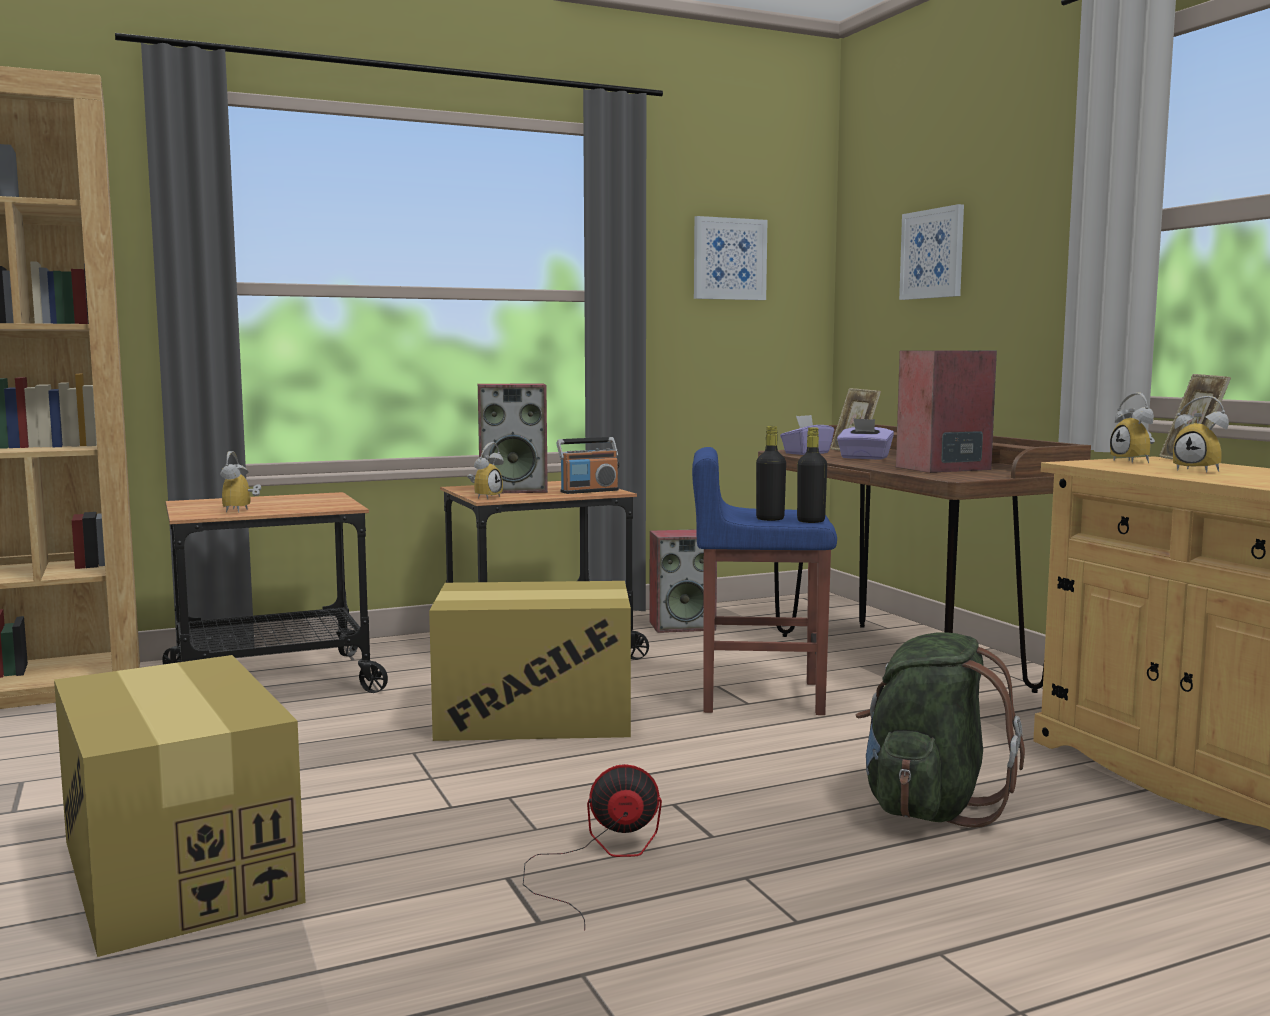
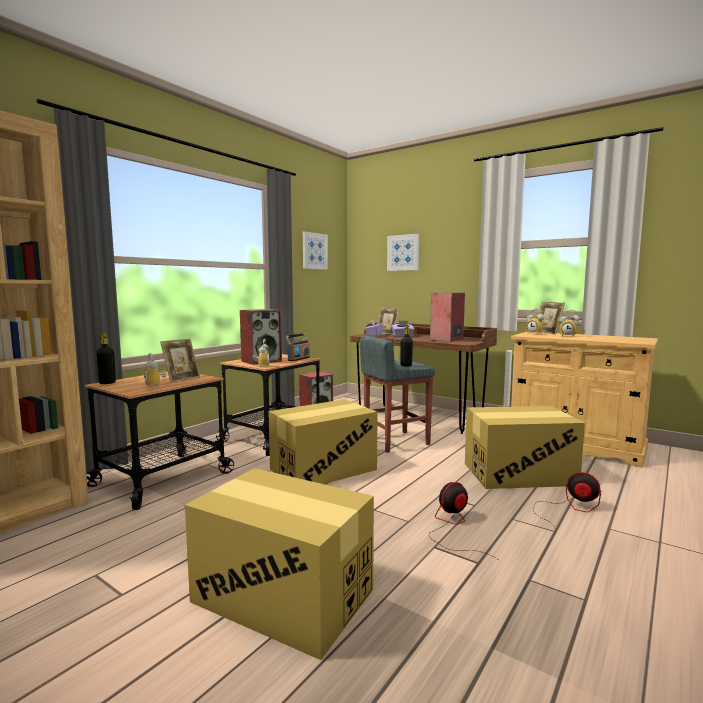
camera: 30 degrees left, 0 degrees up
blue stool [692,447,837,715] -> grey stool [360,336,435,453]
black bottle [797,427,827,523] -> black bottle moved to [96,334,116,384]
green backpack [856,632,1025,828] -> cardboard box [465,406,585,489]
none -> picture frame [160,338,200,383]
none -> fan [532,472,601,532]

